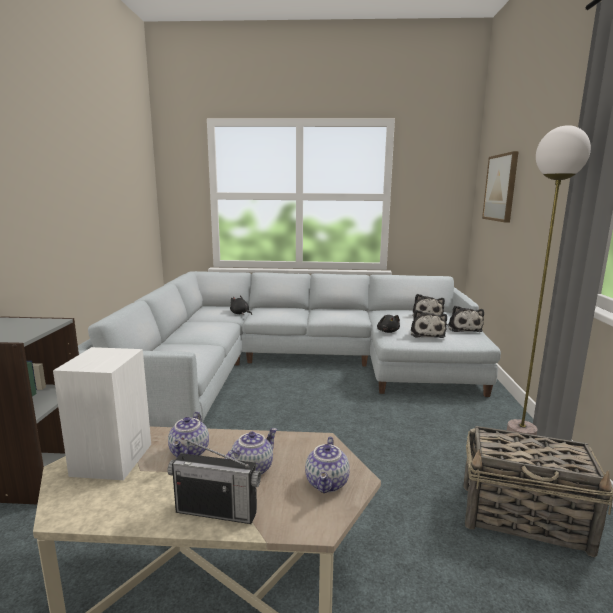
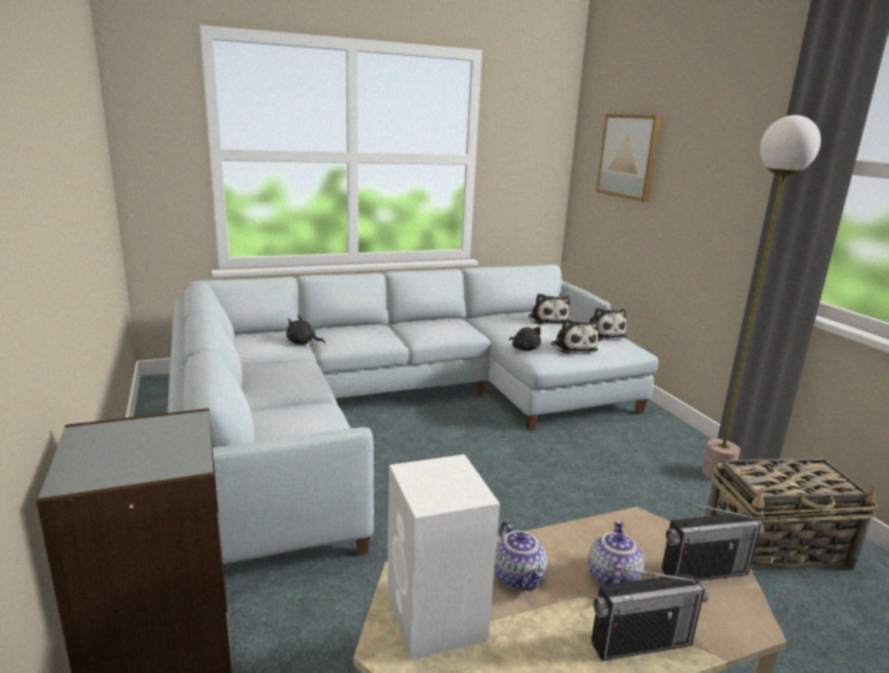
camera: 25 degrees left, 5 degrees up
teapot [305,437,350,493] -> radio [662,503,764,581]

